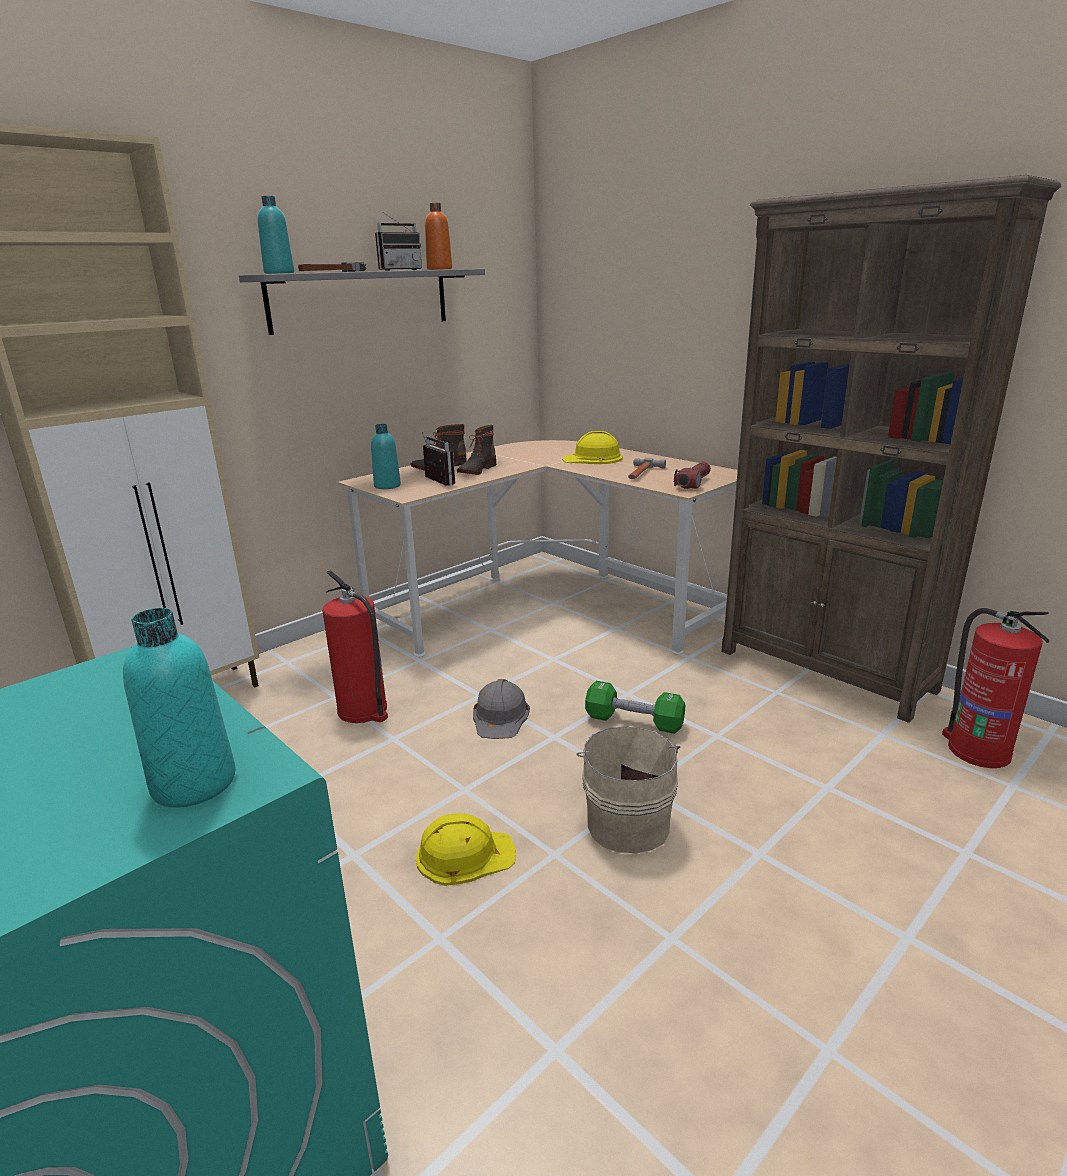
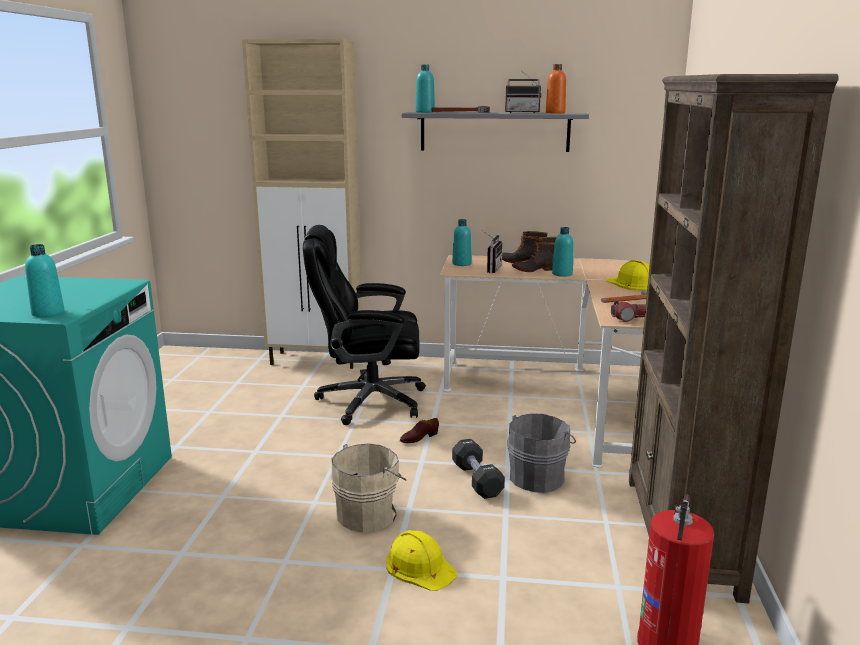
camera: 50 degrees right, 5 degrees down
fire extinguisher [322,570,388,723] -> black office chair [303,225,426,425]
yellow hard hat [416,814,516,886] -> yellow hard hat moved to [386,530,458,591]
grey hard hat [473,679,530,739] -> brown shoe [400,418,439,443]
green dumbbell [585,681,685,734] -> black dumbbell [452,439,505,499]
none -> grey bucket [507,413,576,493]
none -> turquoise bottle [552,227,574,277]

